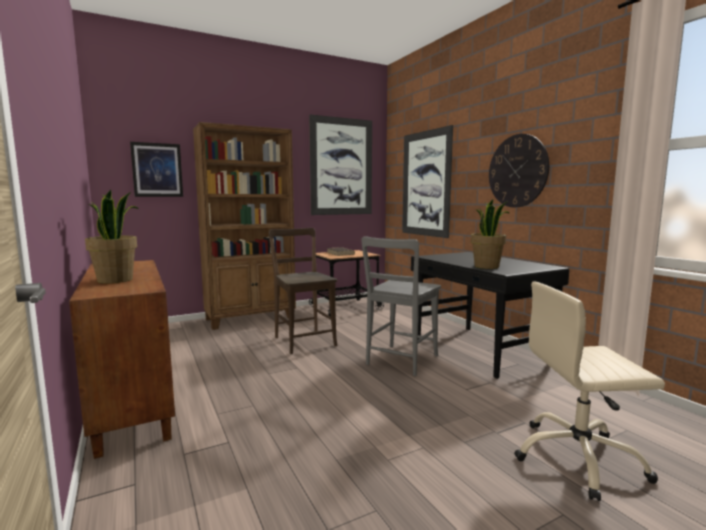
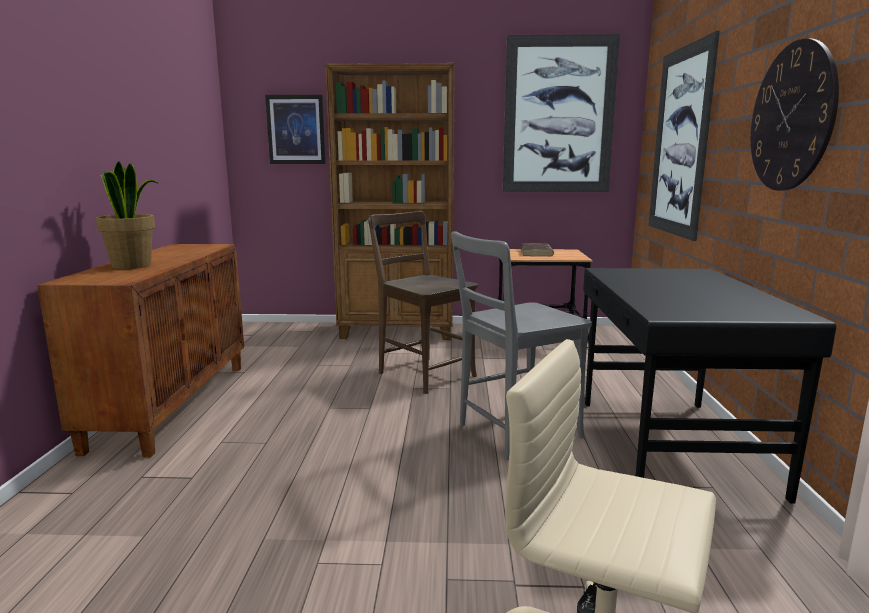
camera: 30 degrees right, 5 degrees up
brown chair [269,228,338,354] -> brown chair turned 45 degrees counterclockwise [368,211,478,394]
potted plant [471,200,510,269] -> none

